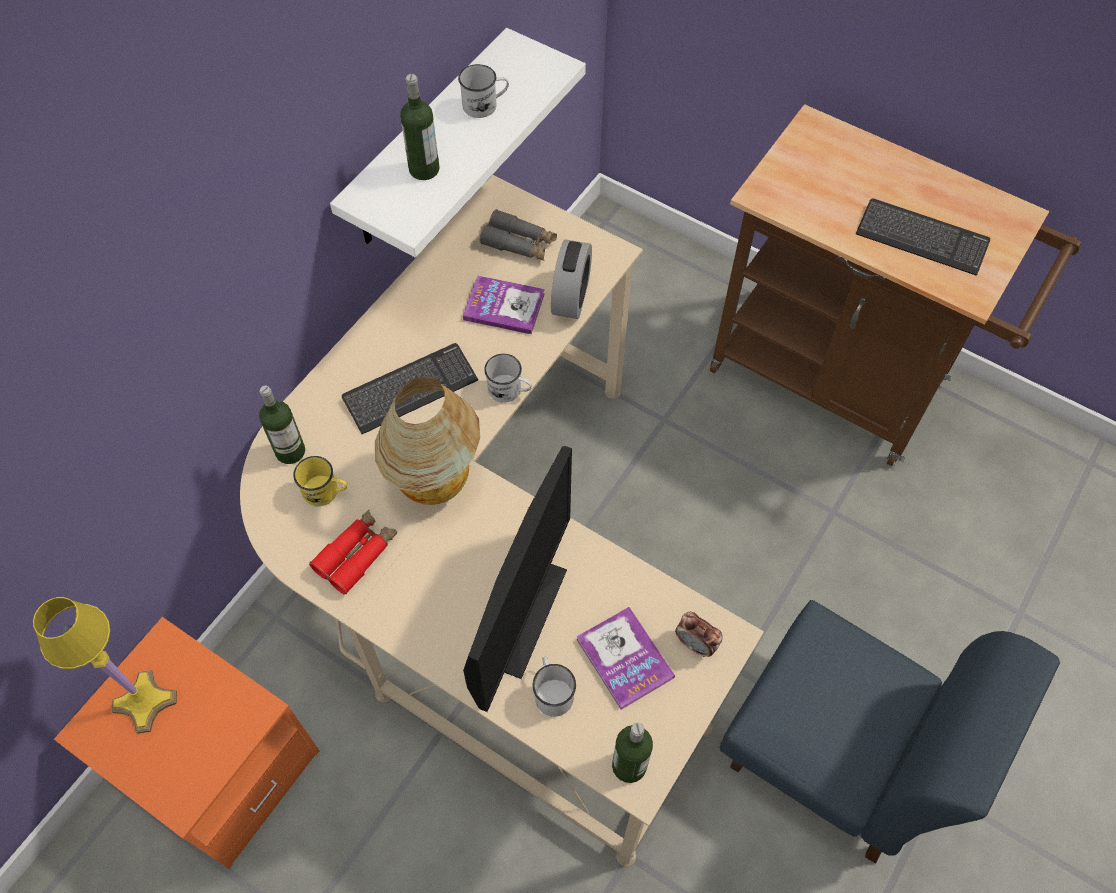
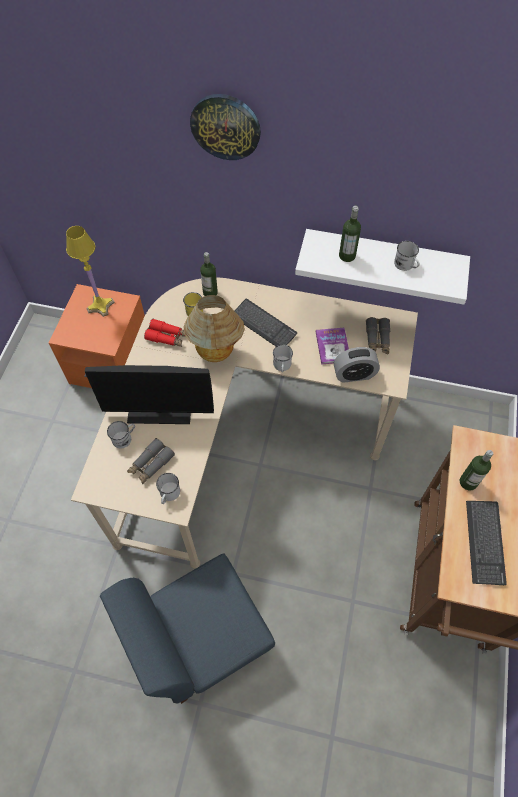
camera: 70 degrees right, 0 degrees up
book [576,607,675,710] -> grey binoculars [127,438,175,484]
bottle [612,723,653,783] -> bottle moved to [459,450,493,490]
alarm clock [675,612,723,657] -> white mug [156,473,180,504]
blue chair [720,600,1060,864] -> blue chair turned 45 degrees clockwise [100,553,275,704]
none -> wall clock [190,94,261,160]

